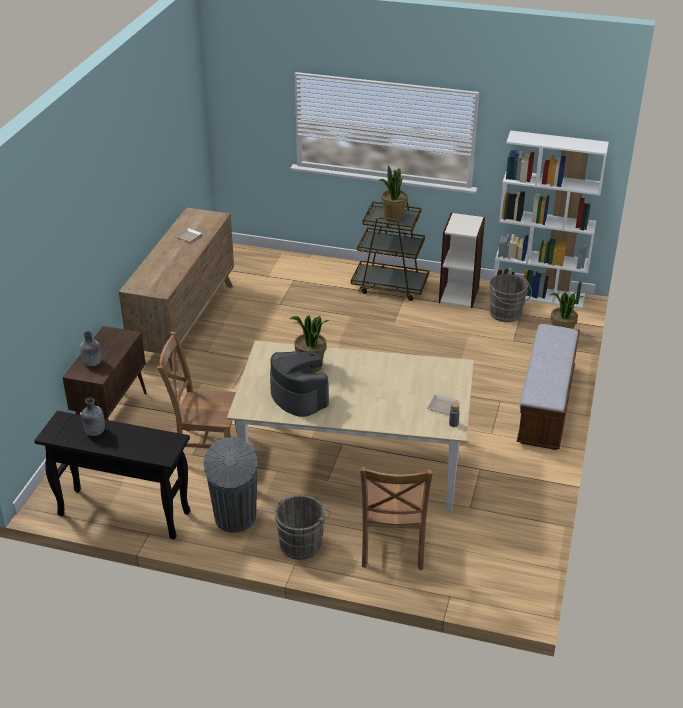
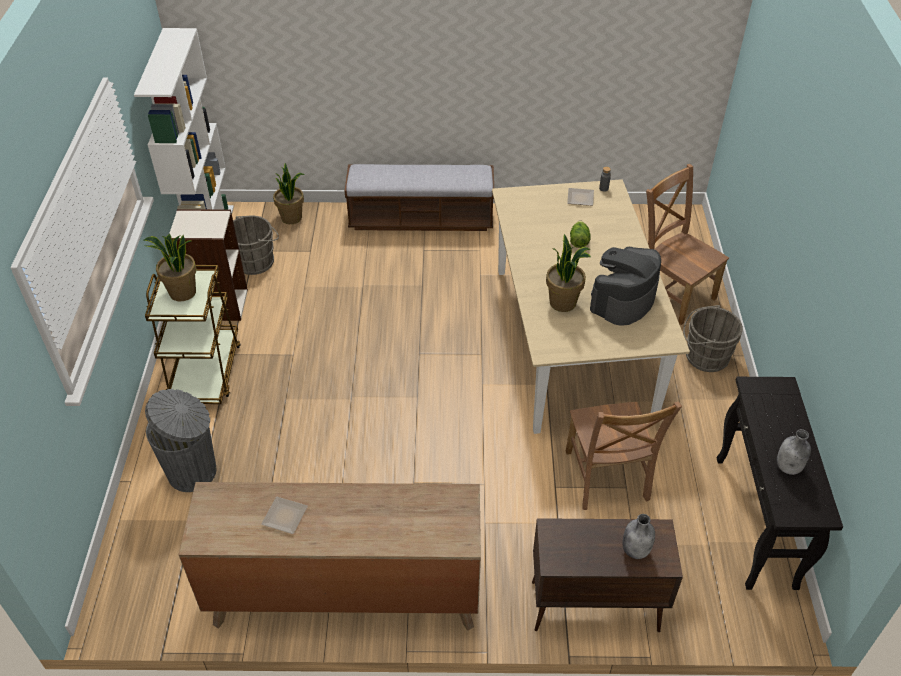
camera: 105 degrees left, 10 degrees up
grey trash can [204,437,258,533] -> grey trash can moved to [145,389,216,492]
brown chair [360,467,433,570] -> brown chair turned 120 degrees counterclockwise [646,164,729,325]
none -> lettuce [570,220,591,248]

